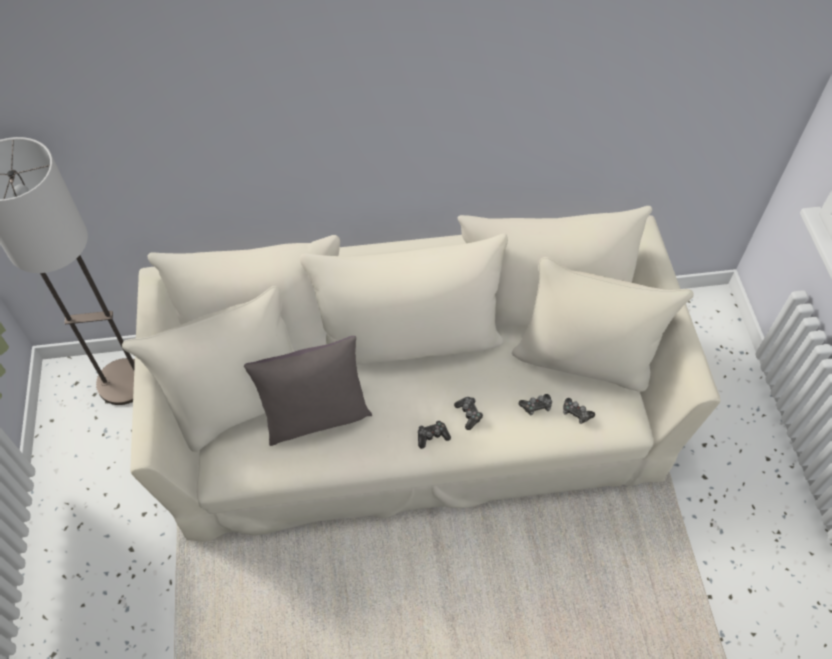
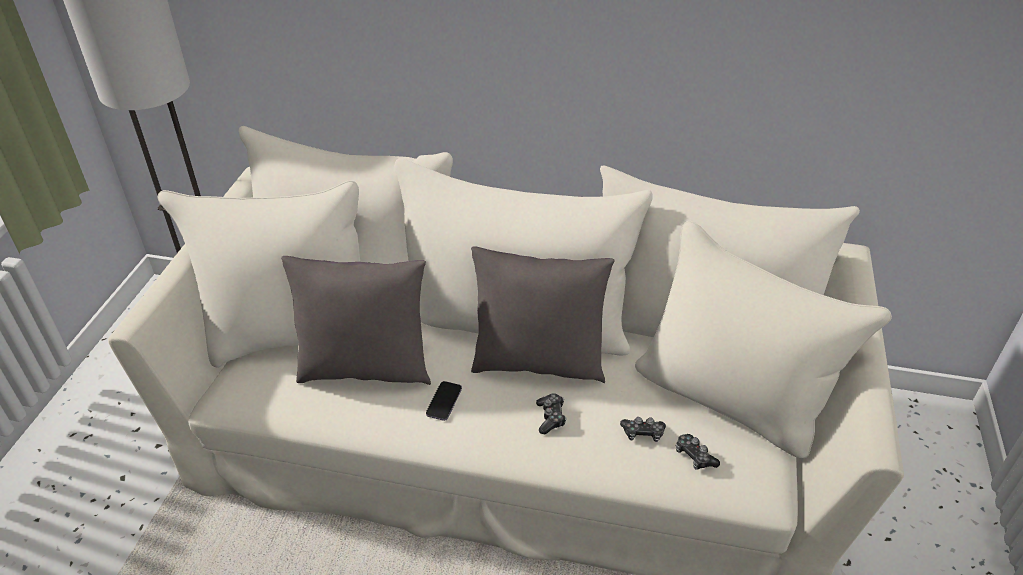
camera: 20 degrees right, 15 degrees down
game controller [418,420,451,449] -> none
none -> phone [426,381,462,421]
none -> grey pillow [471,246,614,383]

